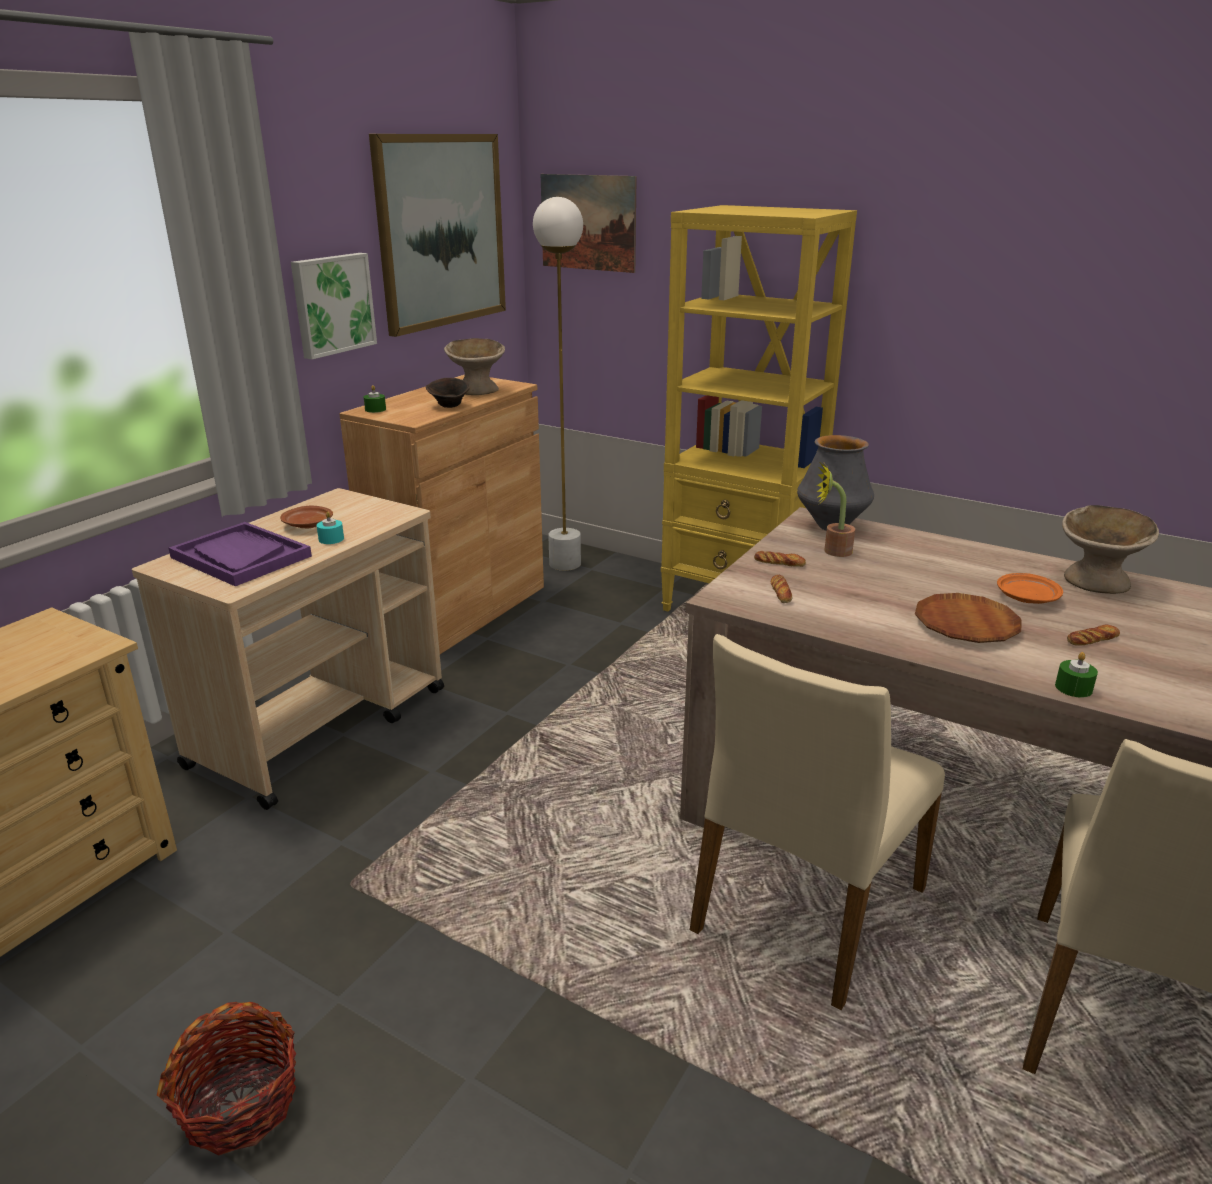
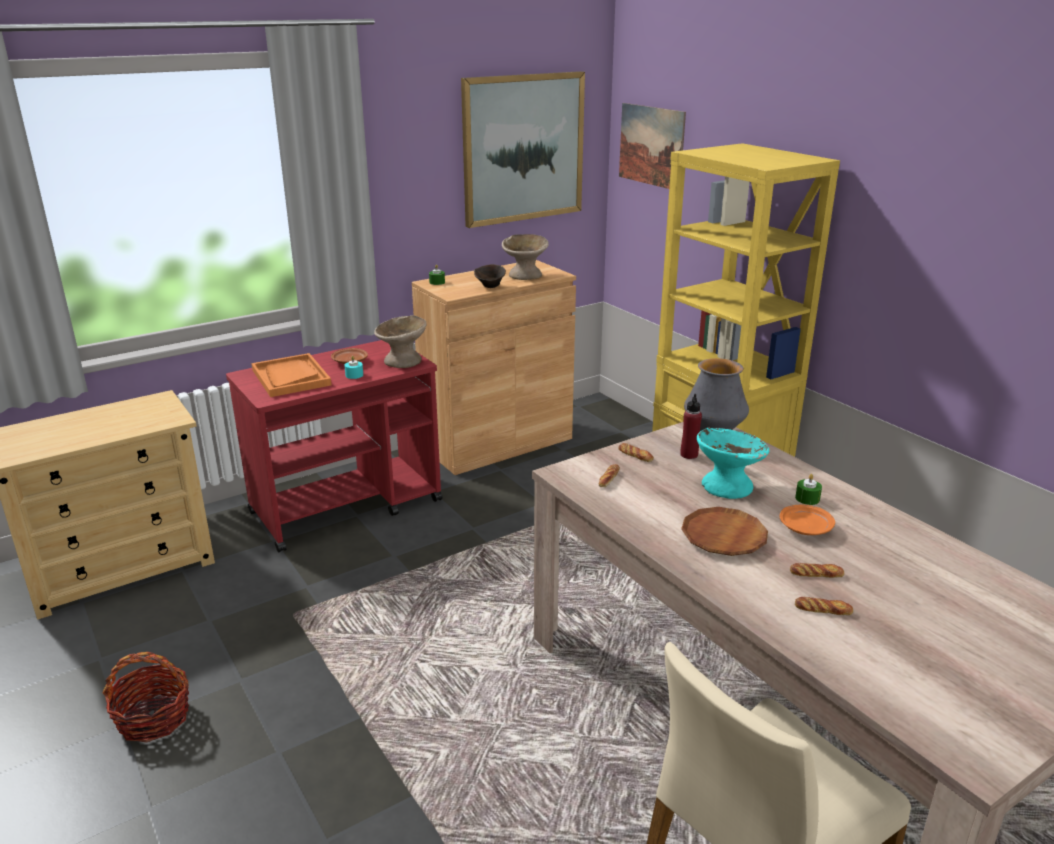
camera: 25 degrees right, 0 degrees up
beige cart [132,488,444,810] -> red cart [226,340,442,553]
purple tray [169,522,312,586] -> orange tray [251,353,332,397]
picture [291,253,377,359] -> none
white floor lamp [533,197,583,571] -> none
beige chair [690,634,945,1010] -> none
potted plant [817,461,855,557] -> red bottle [680,394,702,459]
green candle [1055,652,1098,698] -> green candle moved to [795,474,822,505]
beige bowl [1062,505,1159,594] -> beige bowl moved to [374,315,427,368]
none -> turquoise bowl [697,428,769,499]
none -> bread [795,597,853,615]

